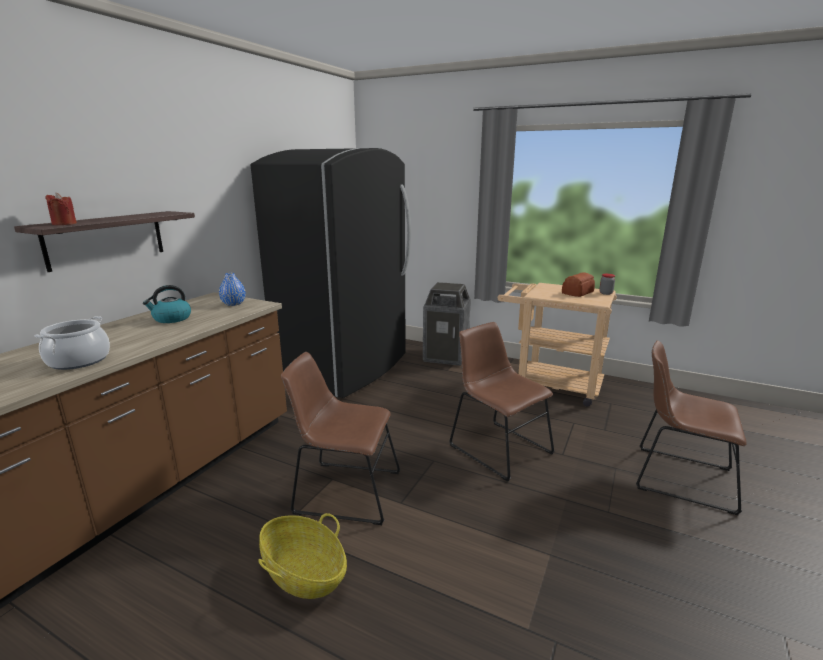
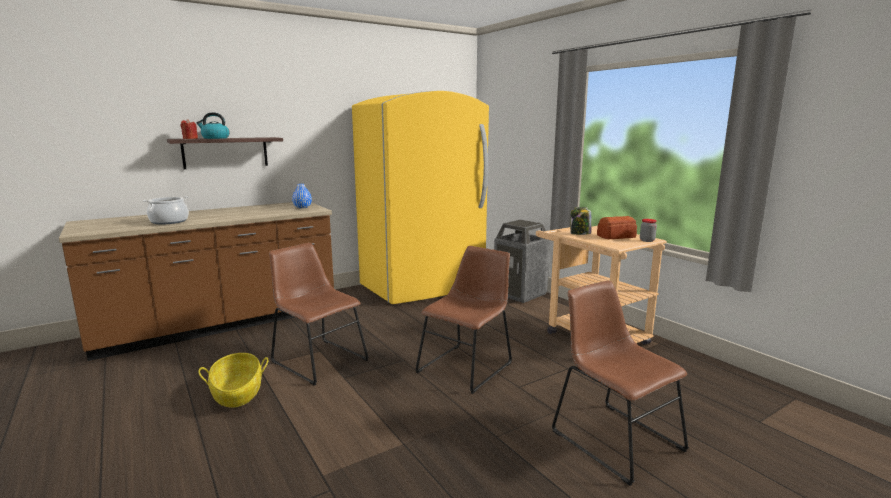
camera: 30 degrees right, 5 degrees down
kettle [143,285,191,323] -> kettle moved to [196,112,229,139]
black fridge [251,148,411,398] -> yellow fridge [352,91,489,304]
brown chair [449,322,555,482] -> brown chair turned 45 degrees clockwise [415,246,512,394]
none -> jar [570,207,591,235]

